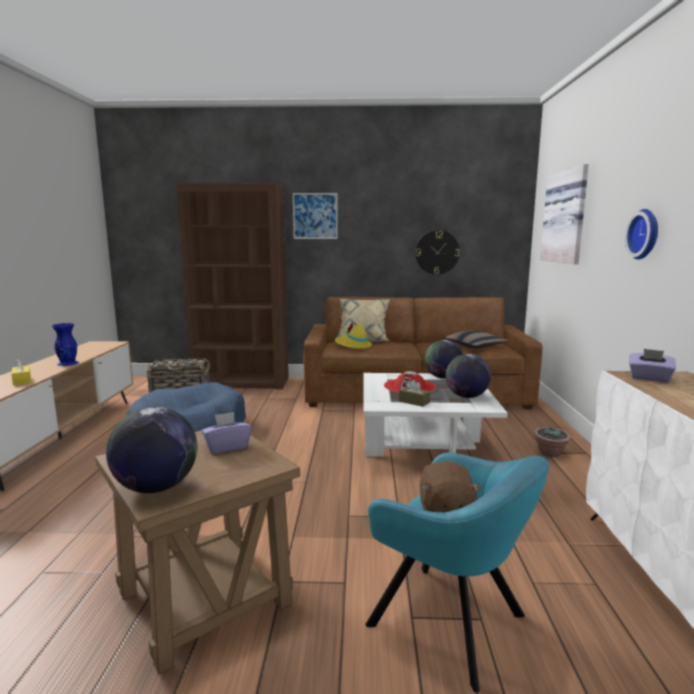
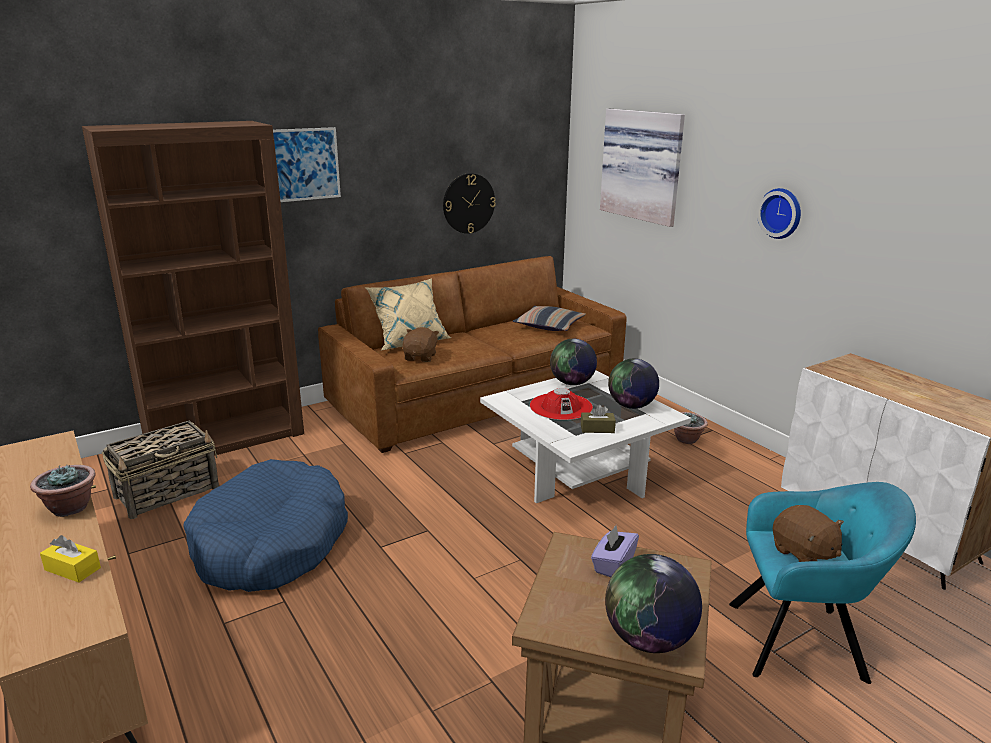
camera: 35 degrees left, 10 degrees up
blue vase [52,323,79,366] -> potted plant [30,464,96,517]
yellow hat [335,323,372,349] -> brown plush toy [402,327,439,362]
purple tissue box [629,349,676,383] -> none

